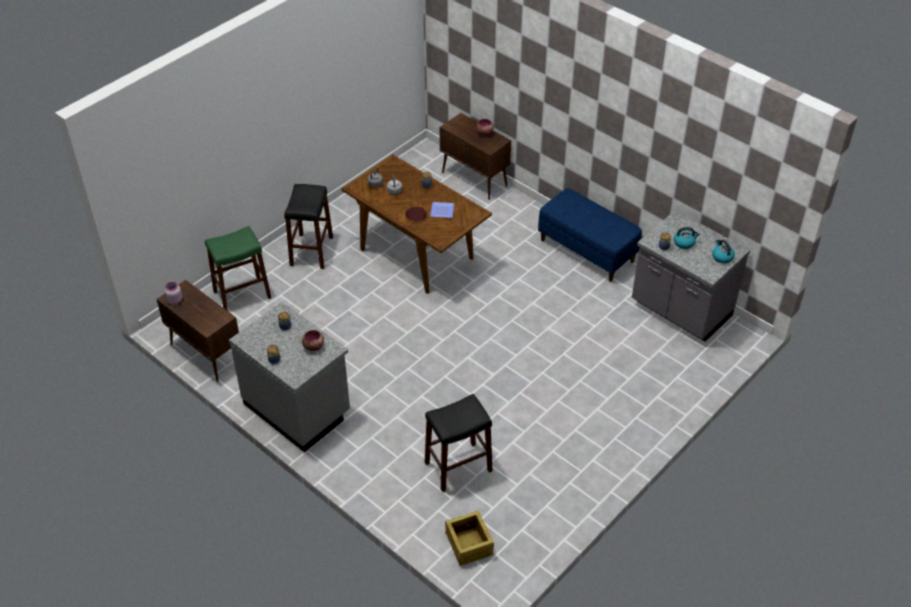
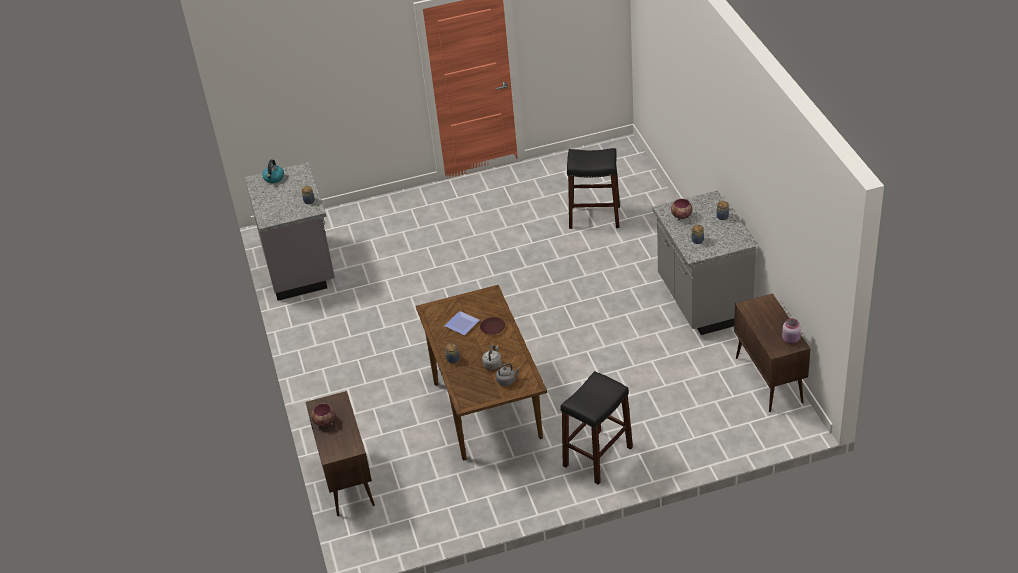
camera: 145 degrees left, 5 degrees down
green stool [205,226,271,311] -> none
crate [445,511,494,566] -> none
blue bench [538,188,642,282] -> none
kettle [674,227,700,249] -> none

